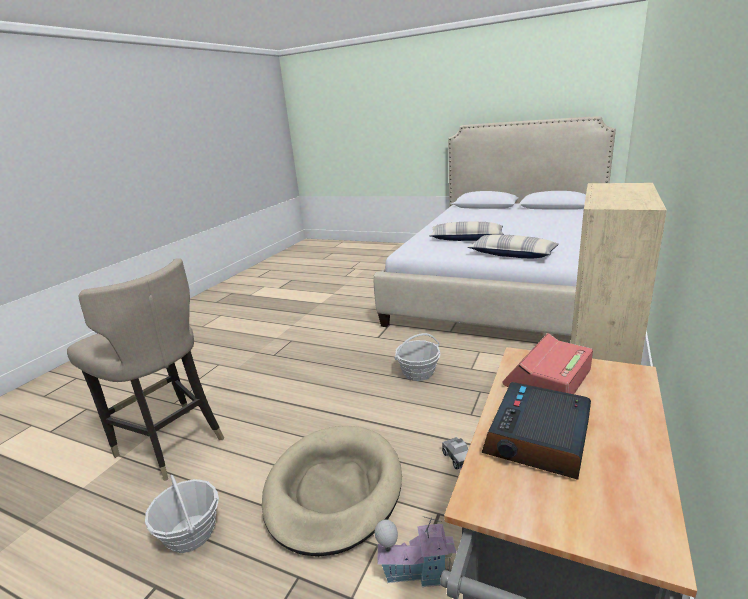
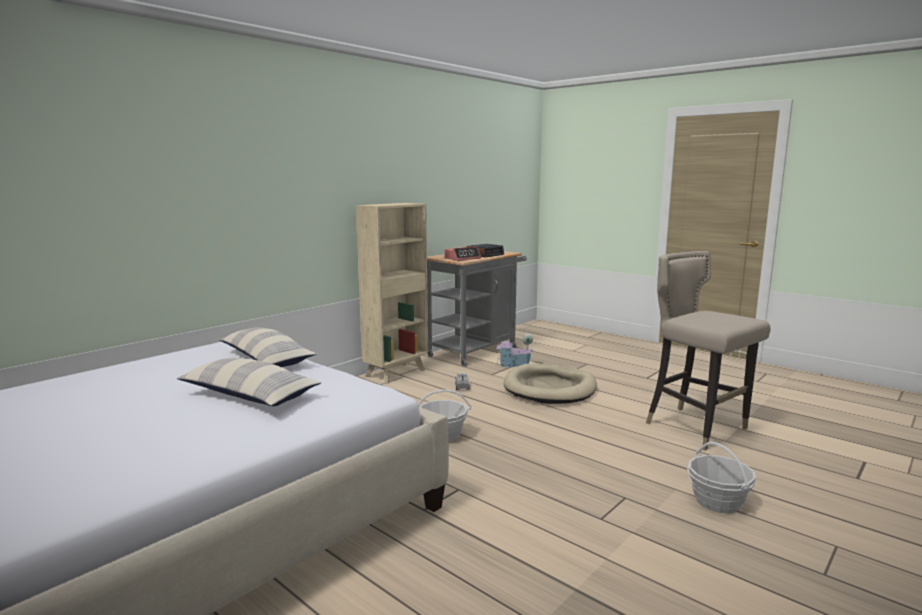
camera: 165 degrees left, 10 degrees down
basket [145,475,219,553] -> basket moved to [687,442,756,514]

